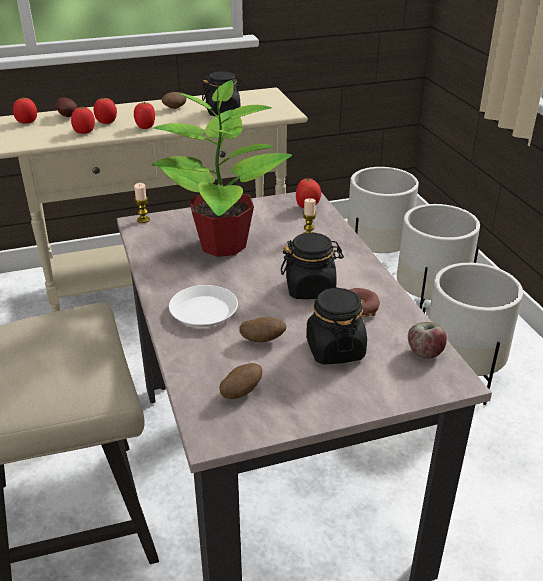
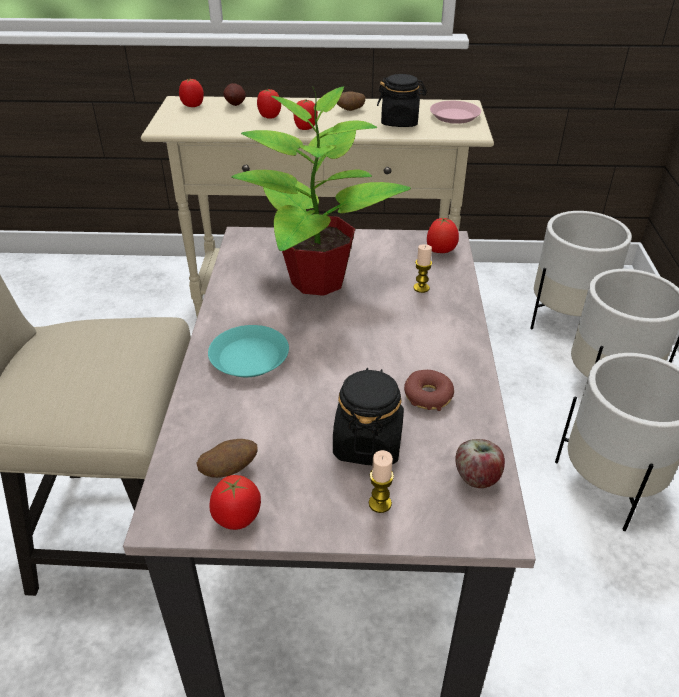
camera: 20 degrees right, 5 degrees up
tomato [71,107,95,134] -> tomato moved to [209,475,261,530]
candle [134,183,150,223] -> candle moved to [369,450,394,513]
white plate [169,285,238,327] -> turquoise plate [208,325,289,377]
potato [239,317,286,342] -> none
black jar [281,233,344,299] -> none
none -> pink plate [430,101,481,124]

